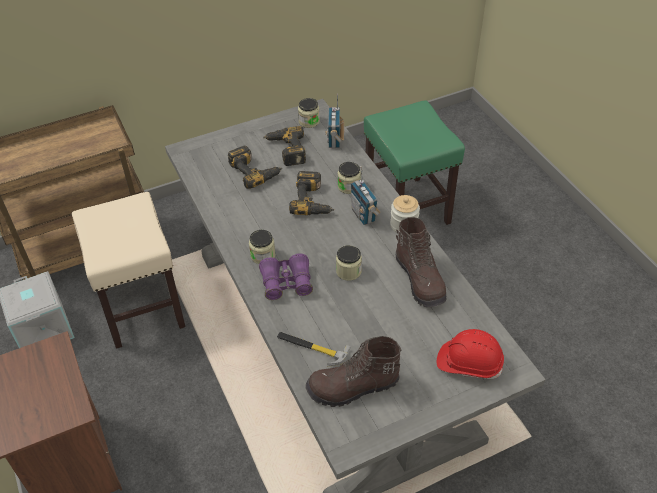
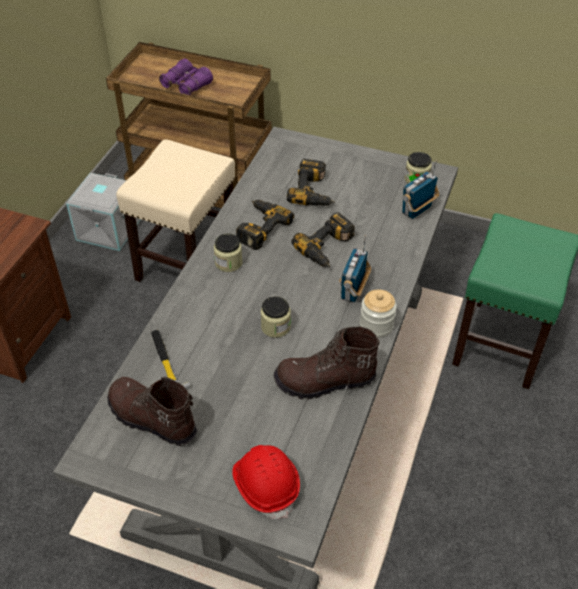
camera: 45 degrees right, 0 degrees up
purple binoculars [259,253,313,300] -> purple binoculars moved to [159,59,213,95]
power drill [263,126,306,166] -> power drill moved to [236,200,294,250]
jar [338,162,361,194] -> none
brown boot [396,217,447,307] -> brown boot turned 60 degrees clockwise [273,327,380,399]

